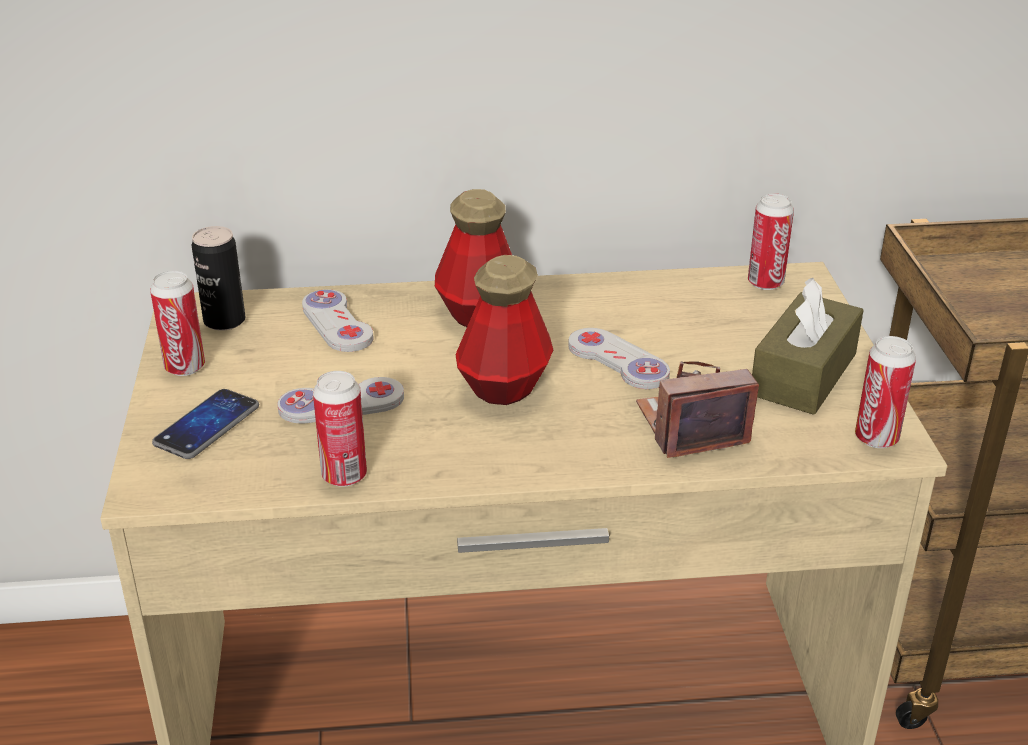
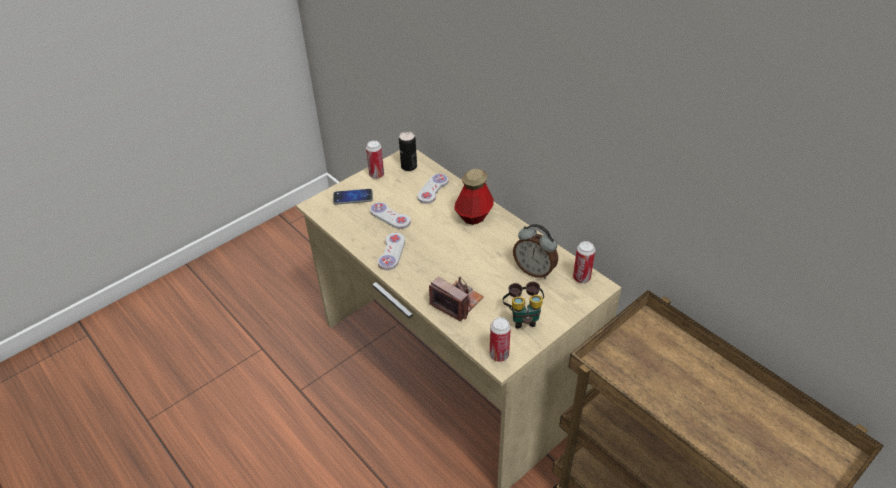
camera: 55 degrees right, 10 degrees up
can [313,371,367,487] -> none
bottle [455,255,553,405] -> none
white game controller [568,328,670,389] -> white game controller moved to [378,233,405,270]
brown tissue box [752,278,864,415] -> binoculars [503,282,544,329]
none -> alarm clock [513,224,558,279]

